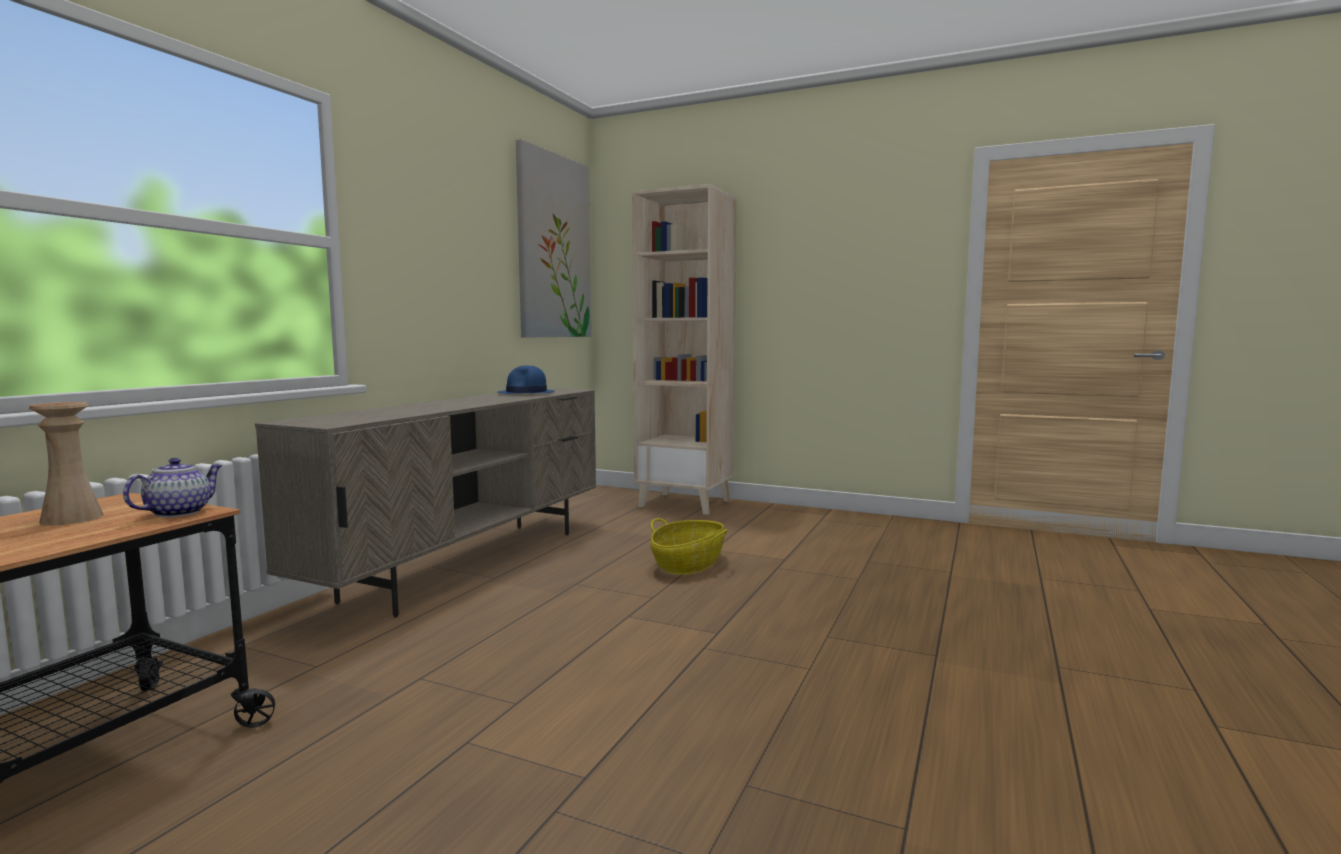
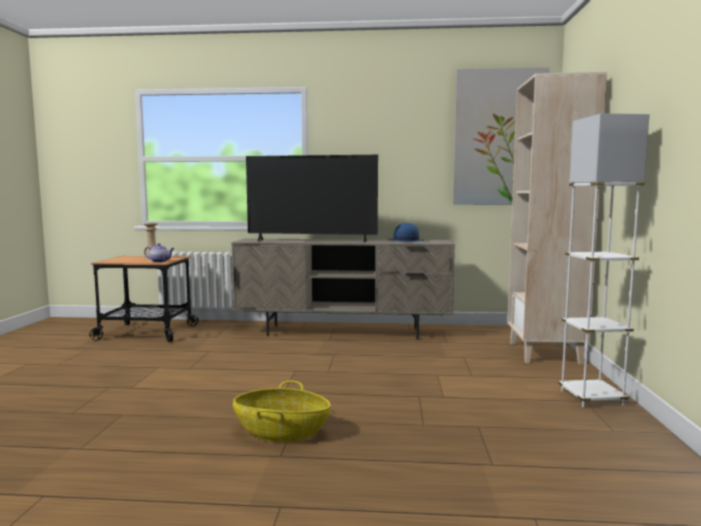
camera: 70 degrees right, 0 degrees up
basket [650,518,728,574] -> basket moved to [233,381,331,442]
none -> television [246,155,378,243]
none -> white floor lamp [558,113,650,408]

